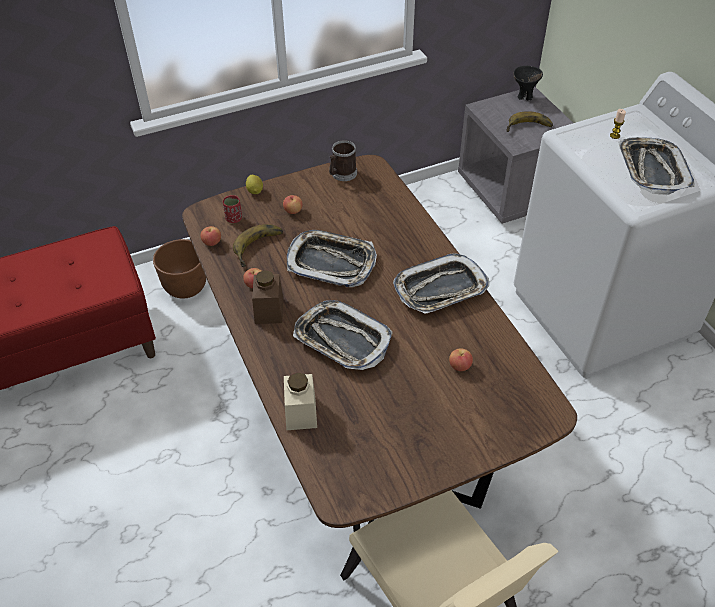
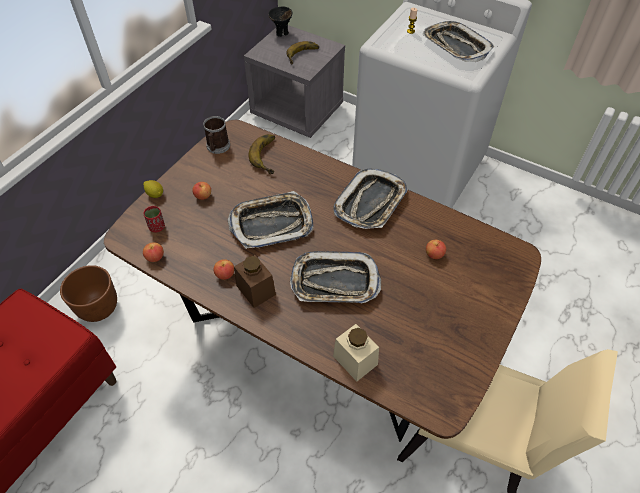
camera: 35 degrees left, 5 degrees up
banana [233,224,283,267] -> banana moved to [248,134,275,174]

